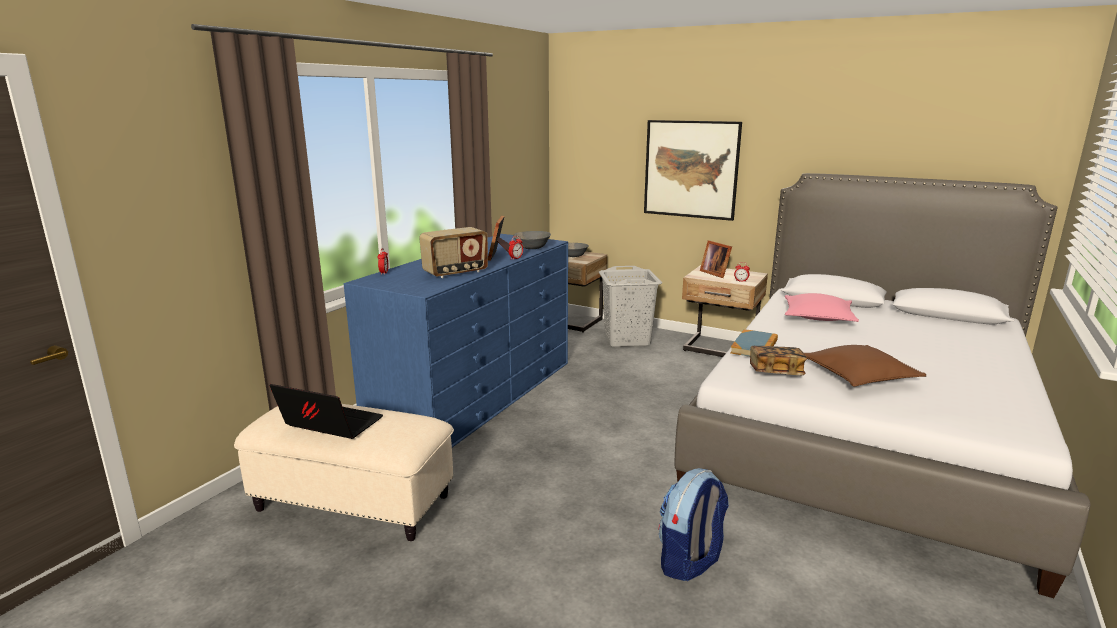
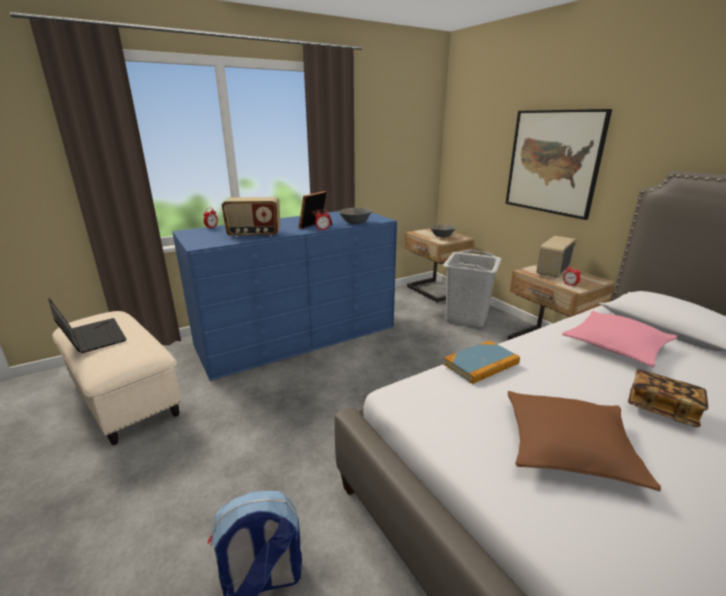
camera: 30 degrees right, 5 degrees up
picture frame [700,240,732,278] -> radio [536,236,576,278]
book [750,346,807,375] -> book moved to [628,369,708,427]

